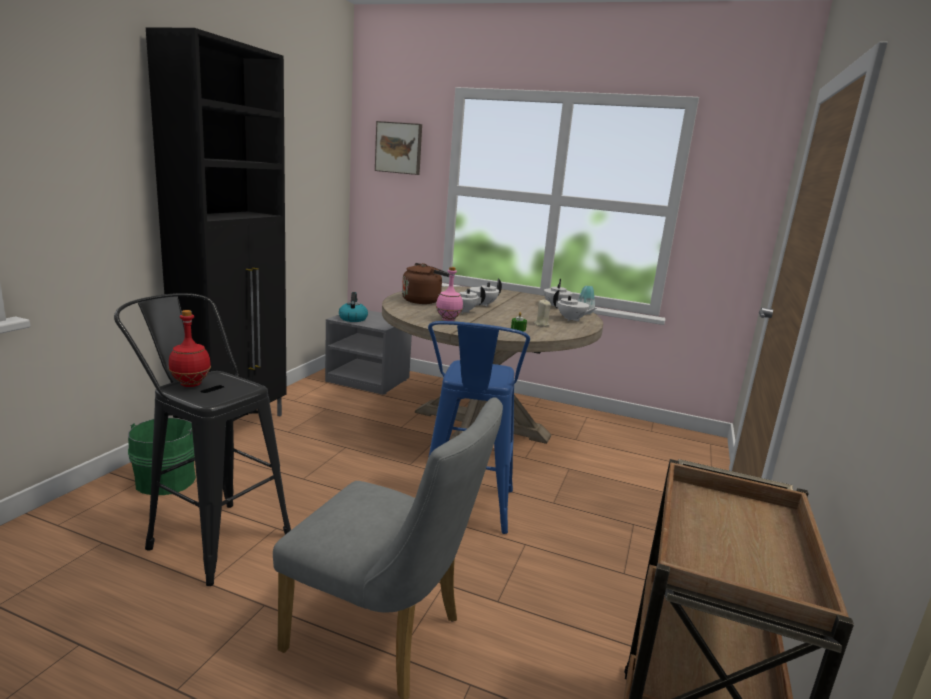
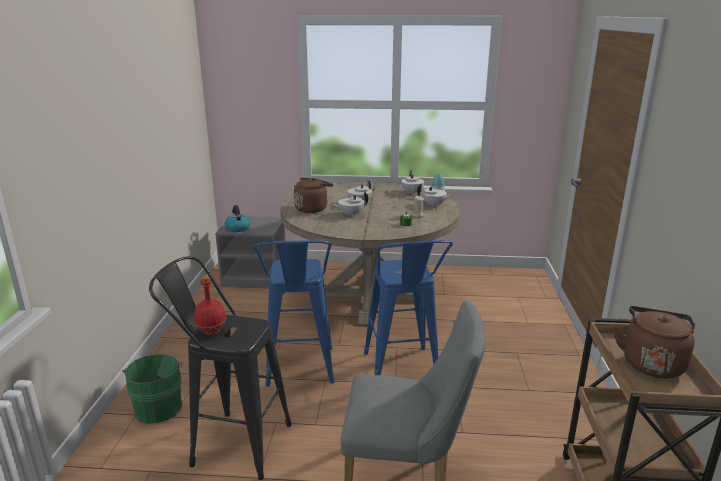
camera: 15 degrees left, 5 degrees up
black cabinet [146,27,287,421] -> none
picture [375,121,422,175] -> none
pink bottle [436,267,463,321] -> none
none -> blue stool [254,240,335,387]
none -> brown kettle [614,306,695,378]

